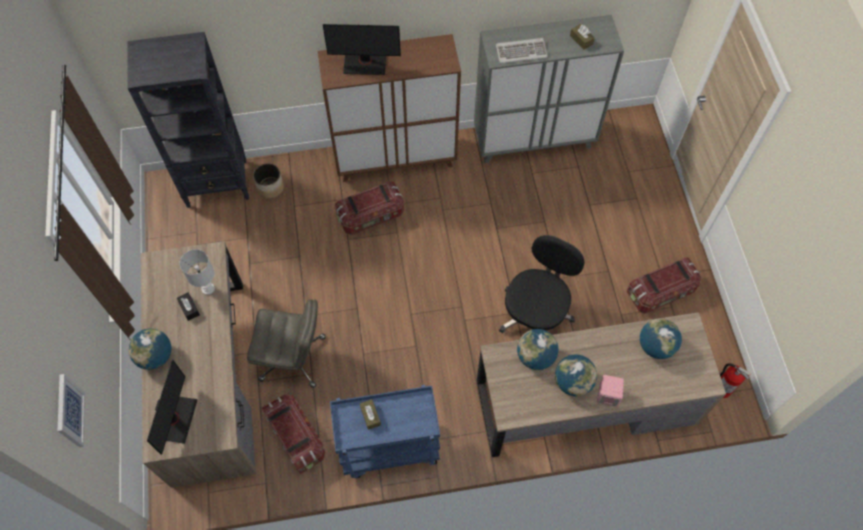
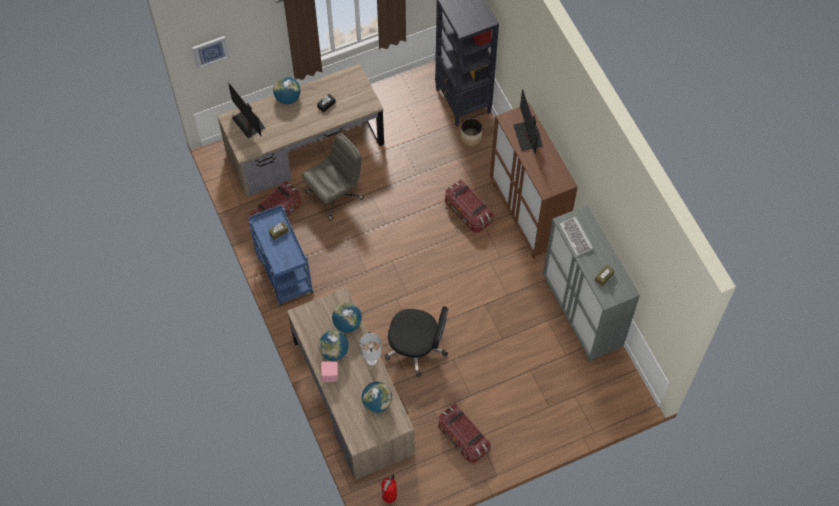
camera: 75 degrees right, 0 degrees up
monitor [147,360,198,455] -> monitor turned 60 degrees clockwise [228,83,265,138]
white table lamp [179,249,215,295] -> white table lamp moved to [360,333,382,366]
grey office chair [247,299,326,388] -> grey office chair turned 120 degrees counterclockwise [302,133,364,220]

